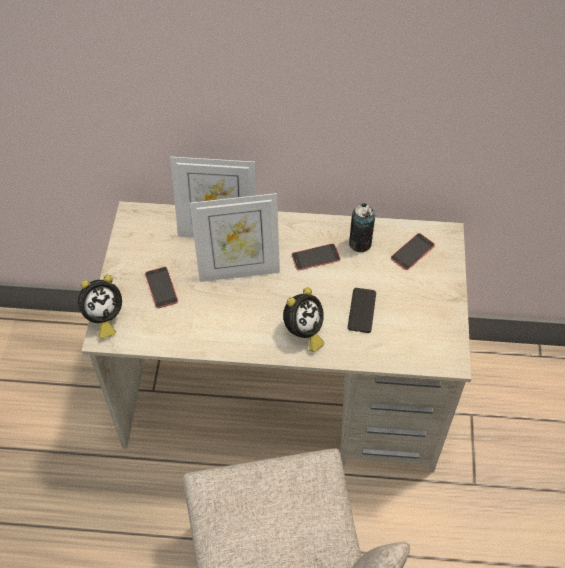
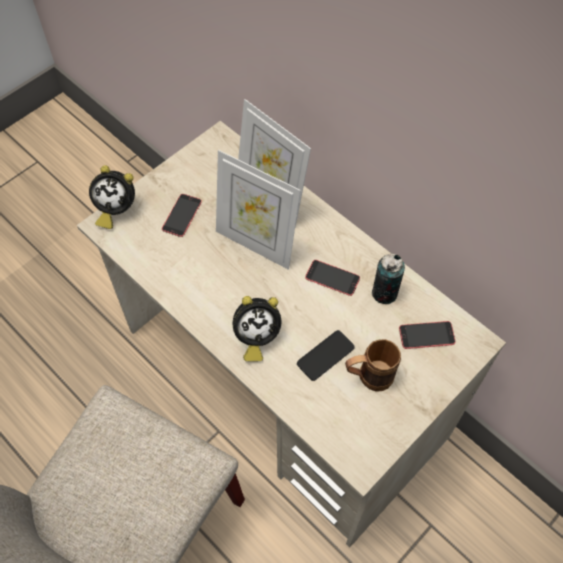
camera: 40 degrees right, 5 degrees up
none -> brown mug [345,339,401,391]

